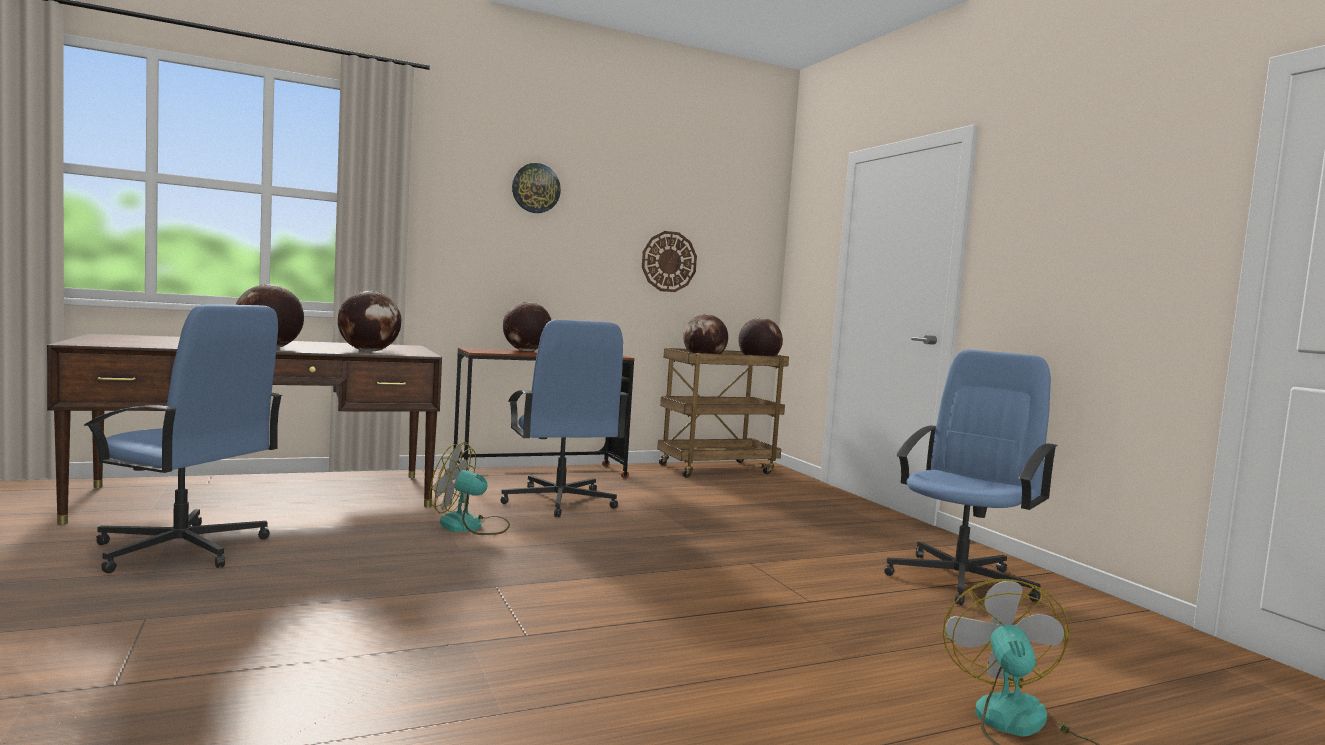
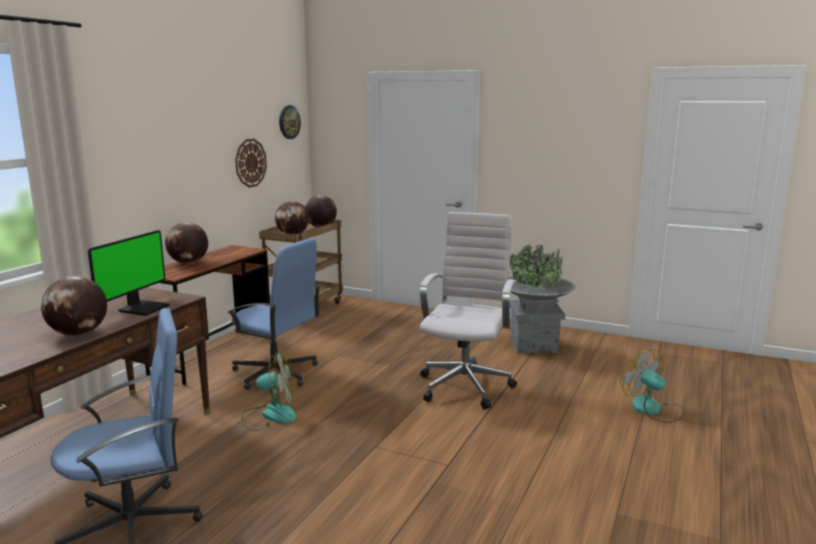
camera: 40 degrees left, 10 degrees up
globe [338,291,402,352] -> monitor [88,230,170,316]
fan [429,442,510,535] -> fan turned 150 degrees counterclockwise [241,351,297,431]
wall clock [512,163,561,213] -> wall clock moved to [279,105,301,139]
blue office chair [884,350,1058,605] -> grey planter [509,244,576,353]
none -> white office chair [420,212,517,410]

